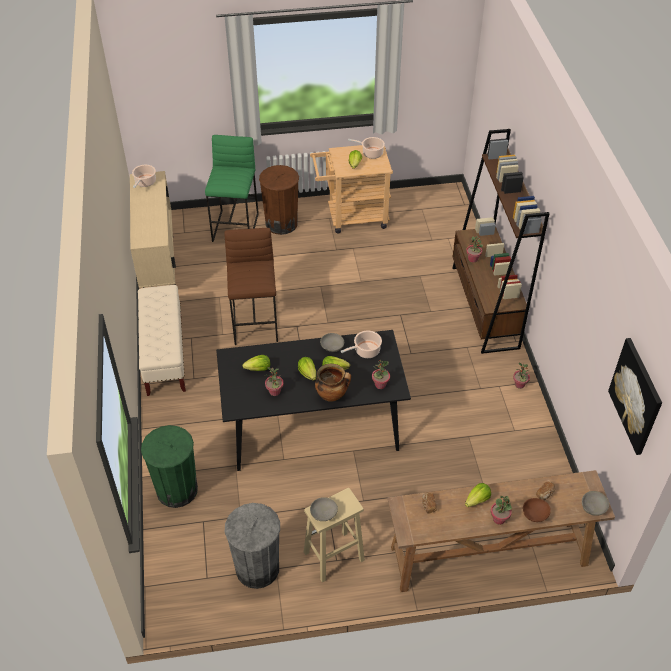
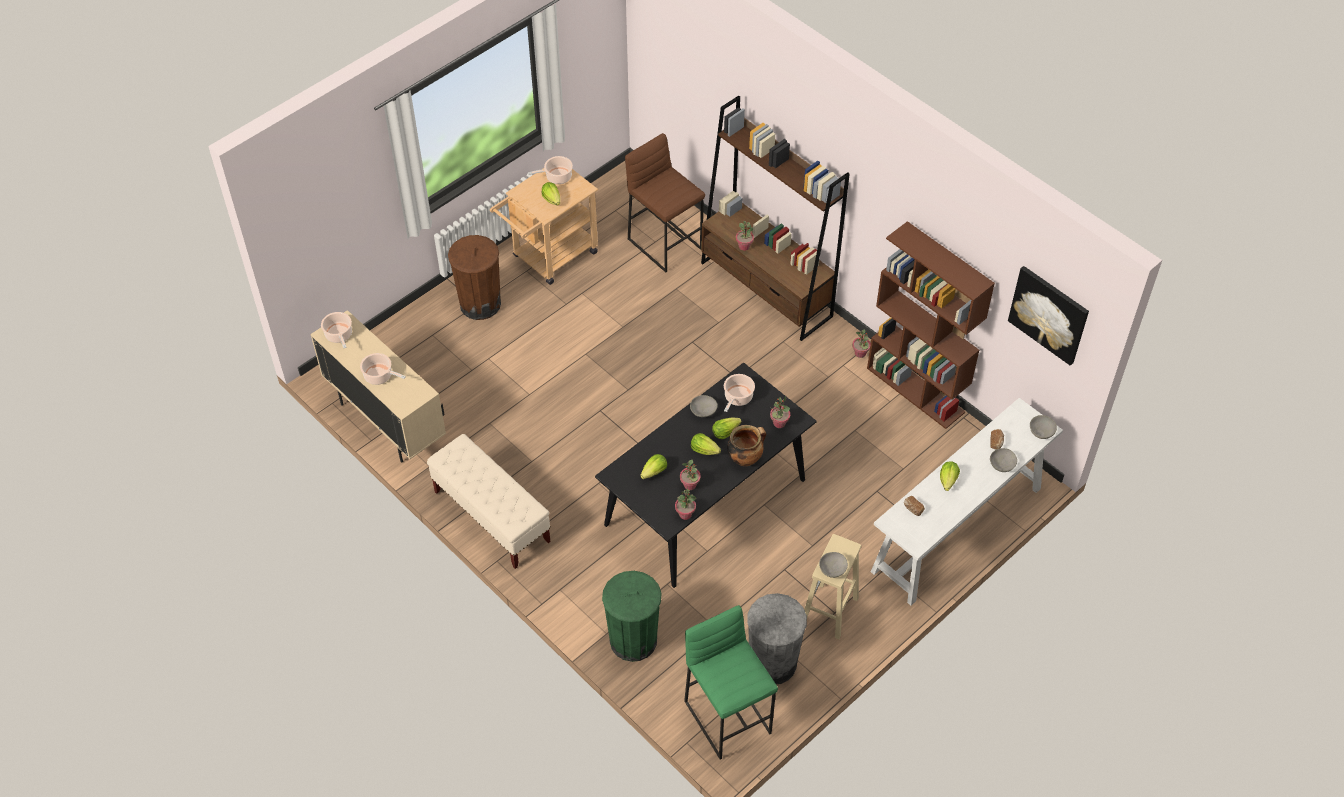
camera: 35 degrees left, 5 degrees up
green stool [205,135,259,242] -> green stool moved to [684,605,778,760]
brown stool [224,228,278,345] -> brown stool moved to [625,133,705,272]
brown console table [388,470,615,592] -> white console table [871,398,1063,606]
potted plant [491,496,512,525] -> potted plant moved to [675,489,696,520]
brown bowl [523,498,551,522] -> grey bowl [990,448,1017,472]
none -> cooking pot [360,353,406,385]
none -> brown bookcase [867,221,995,429]

